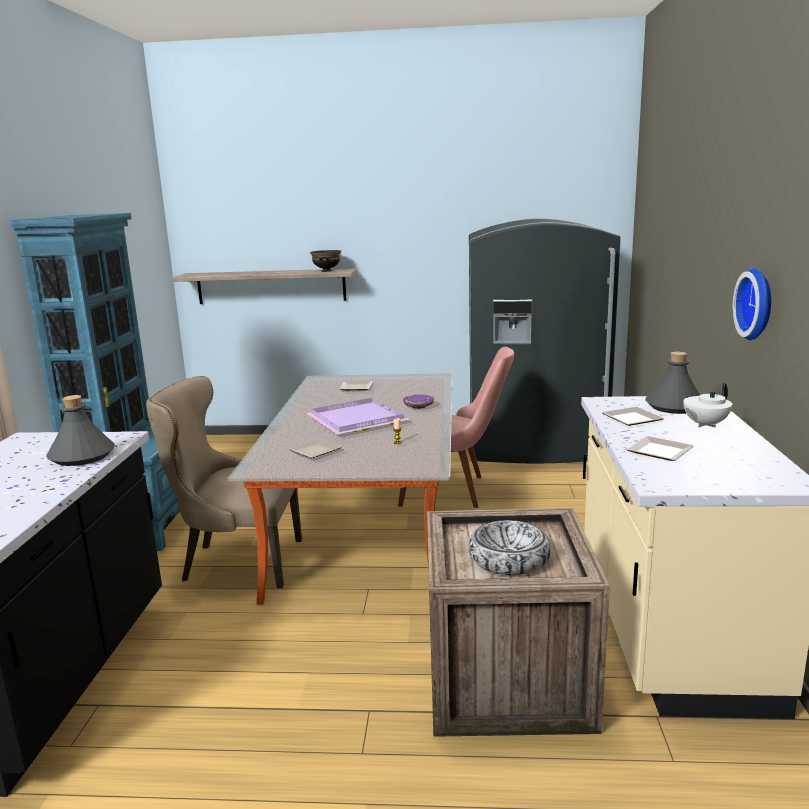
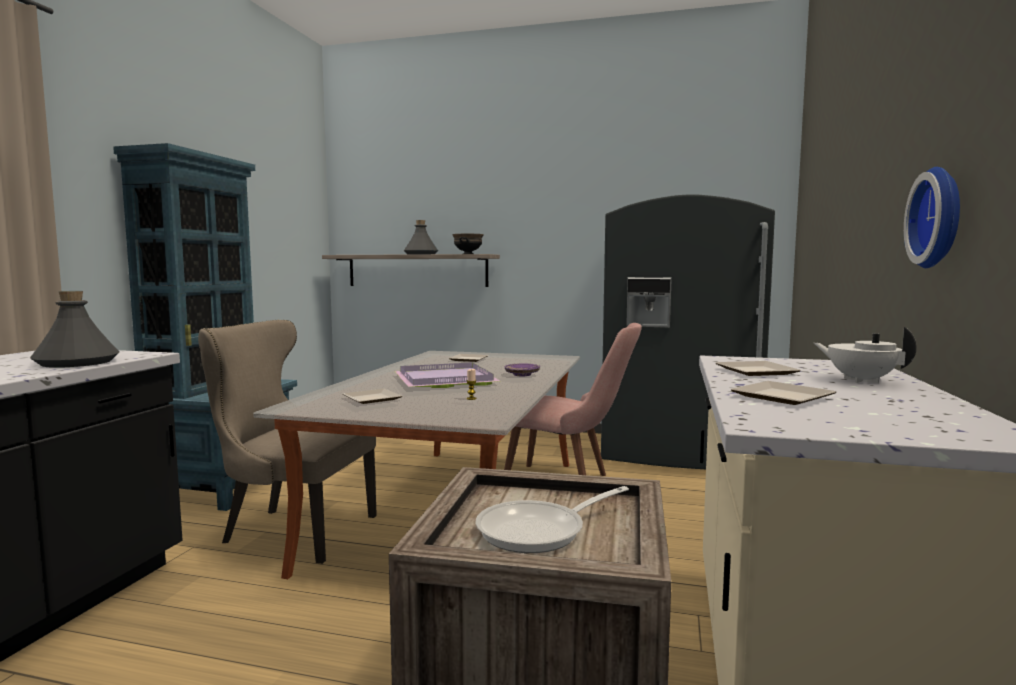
camera: 10 degrees right, 10 degrees down
bowl [468,520,551,575] -> frying pan [476,486,629,553]
grey bottle [645,352,700,414] -> grey bottle moved to [404,220,438,254]
white teapot [683,382,732,428] -> white teapot turned 75 degrees clockwise [814,327,917,383]

